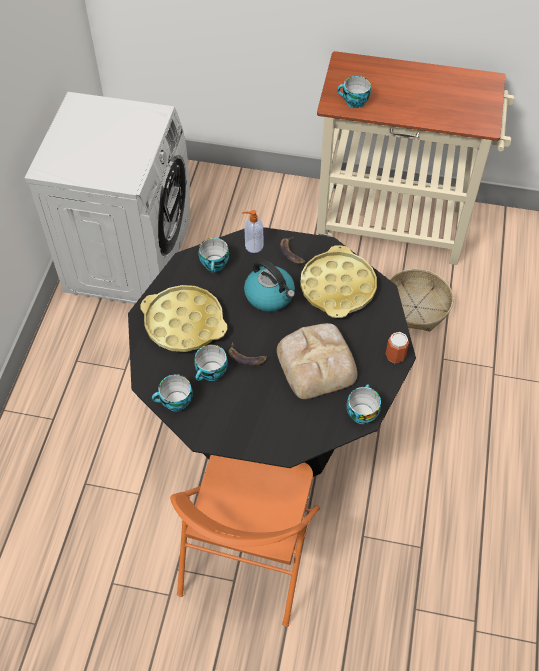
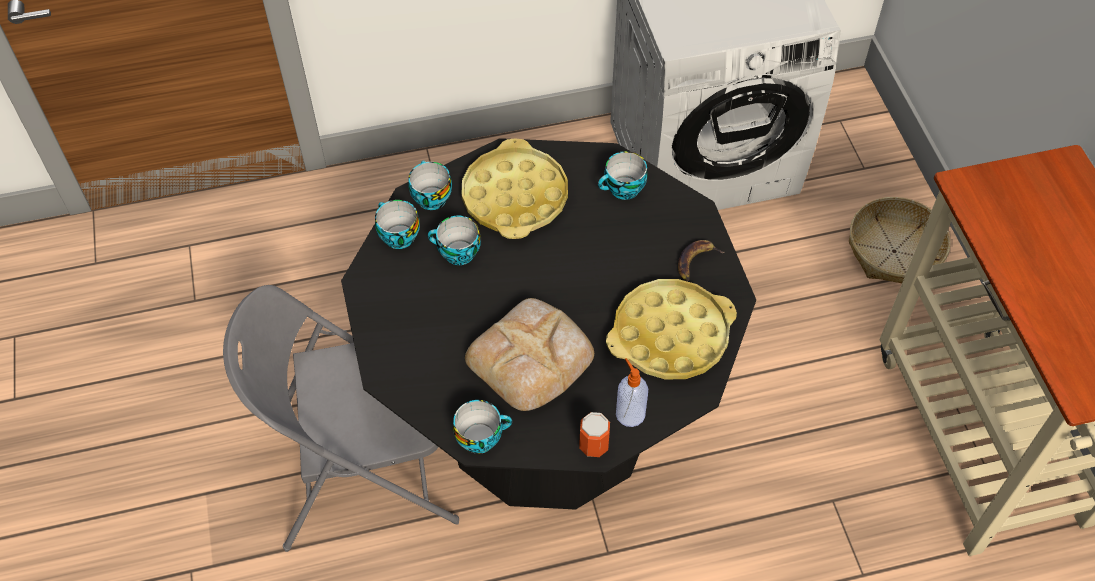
camera: 65 degrees right, 0 degrees up
orange chair [170,455,320,627] -> grey chair [223,285,459,552]
banana [228,342,267,366] -> none
soap dispenser [242,210,263,253] -> soap dispenser moved to [616,358,648,427]
kettle [244,259,295,312] -> none
cup [337,76,371,108] -> cup moved to [408,161,452,210]
basket [389,269,453,332] -> basket moved to [849,197,950,283]

